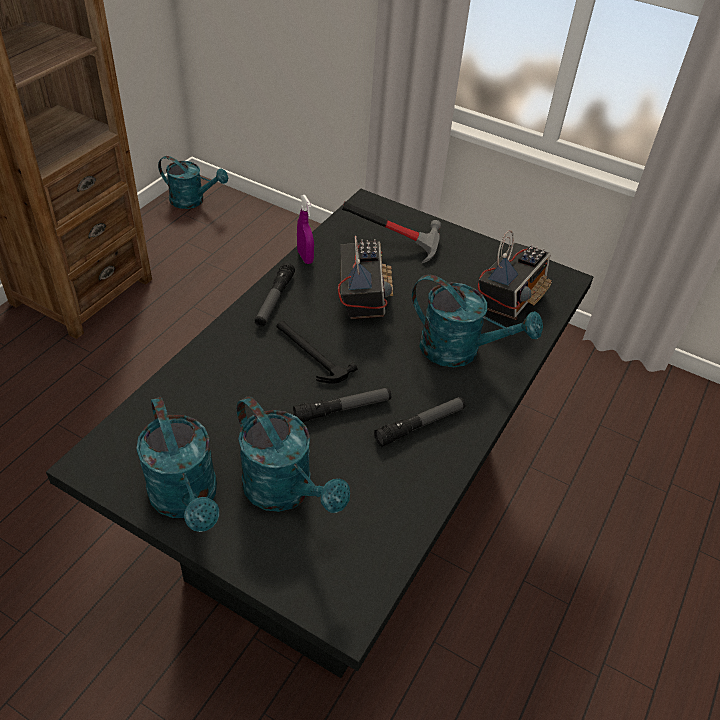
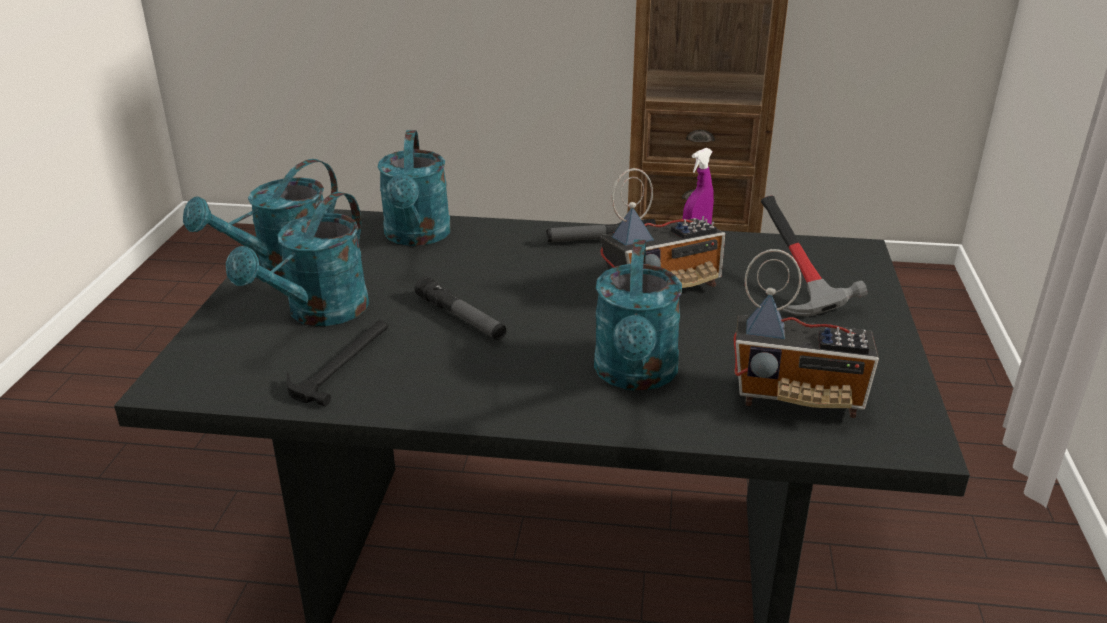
camera: 70 degrees right, 15 degrees down
turquoise watering can [158,156,228,209] -> turquoise watering can moved to [377,130,451,246]
hammer [276,321,357,384] -> hammer moved to [287,320,388,406]
flashlight [374,397,465,447] -> none

